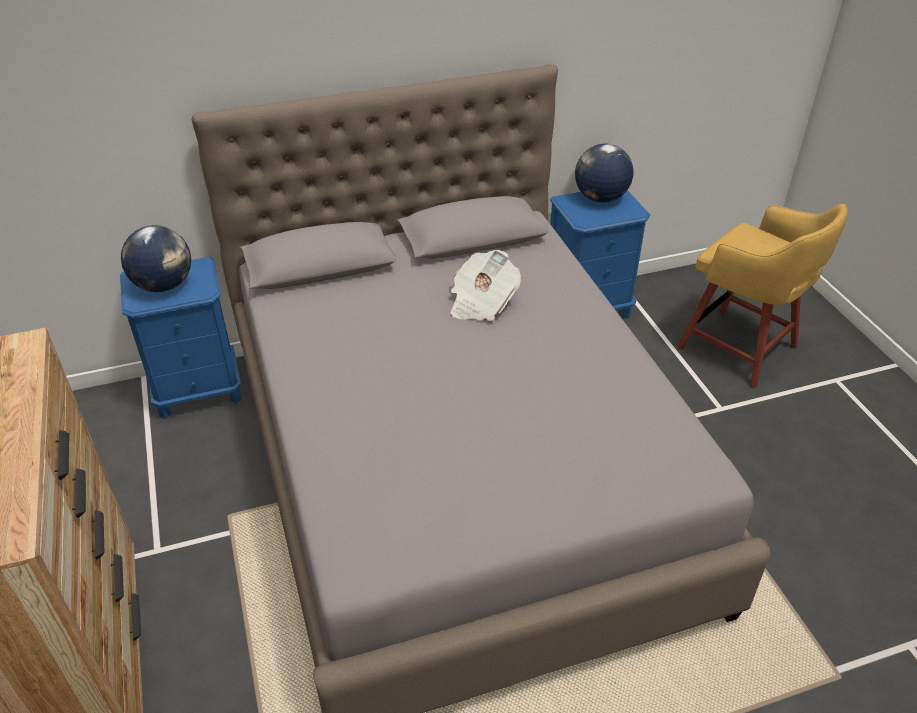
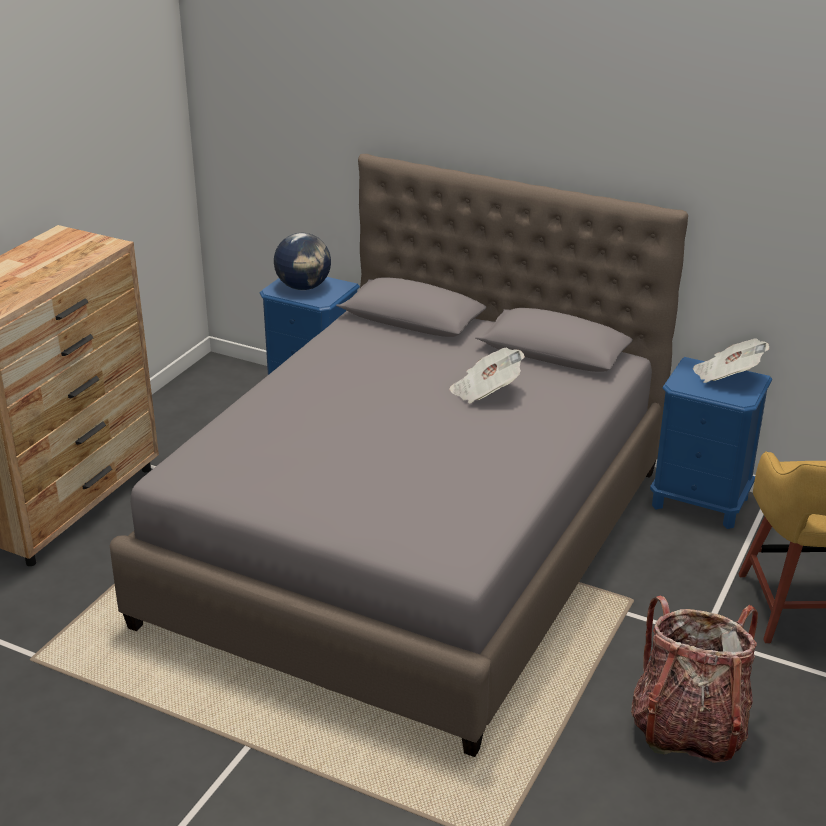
camera: 45 degrees right, 10 degrees down
globe [575,144,634,203] -> newspaper [693,338,769,383]
none -> backpack [631,596,758,763]

